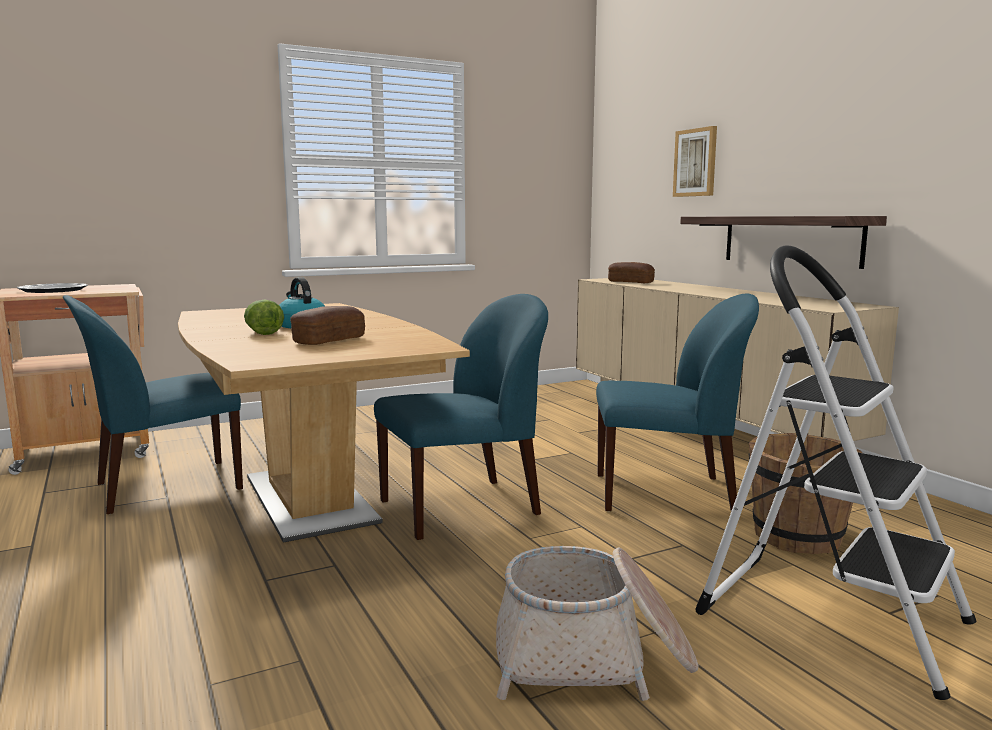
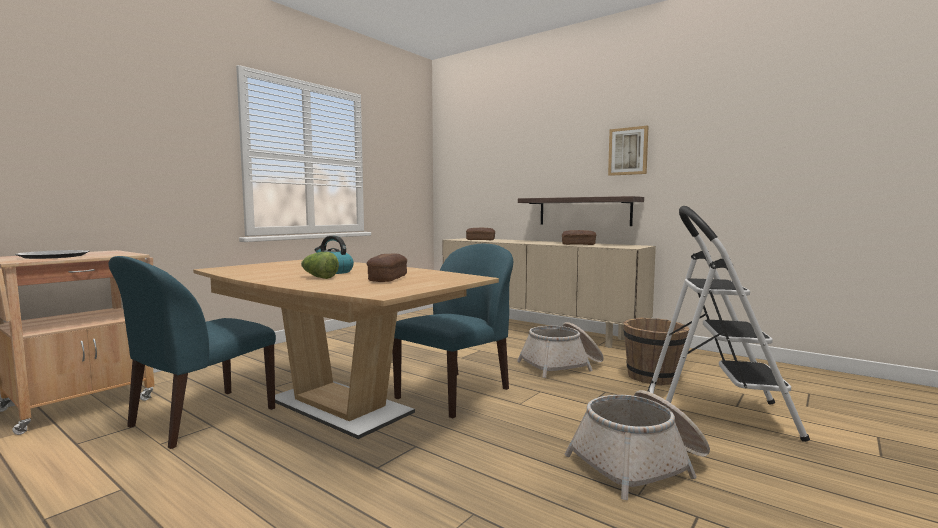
camera: 25 degrees left, 5 degrees down
blue chair [596,294,759,511] -> basket [517,322,604,378]
picture [673,126,717,197] -> picture moved to [608,126,649,176]
none -> bread [562,230,596,245]

